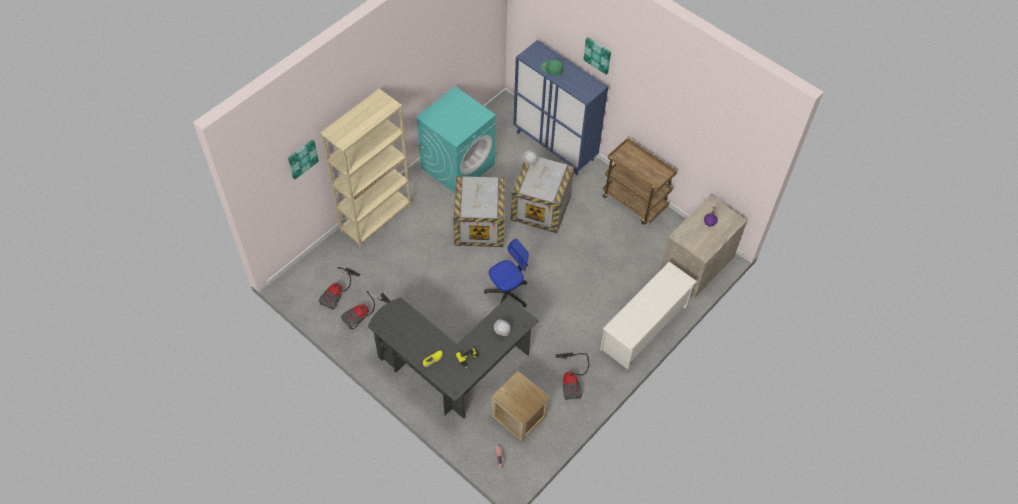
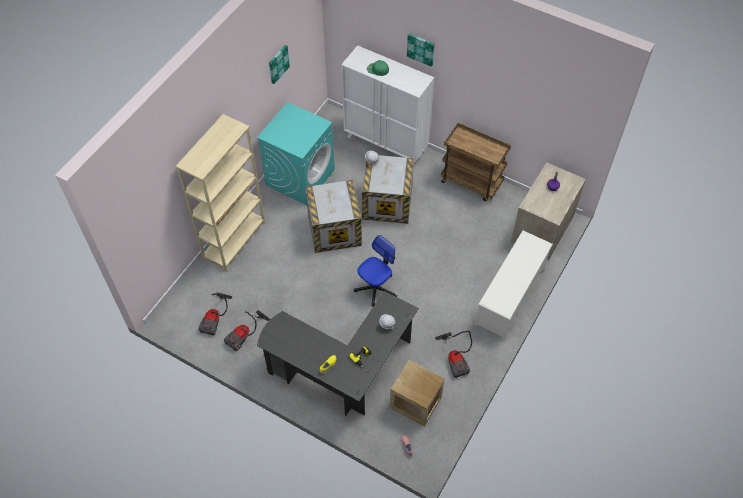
camera: 10 degrees left, 0 degrees up
picture [288,140,319,179] -> picture moved to [269,45,290,84]
blue cabinet [513,40,608,175] -> white cabinet [341,45,434,162]

